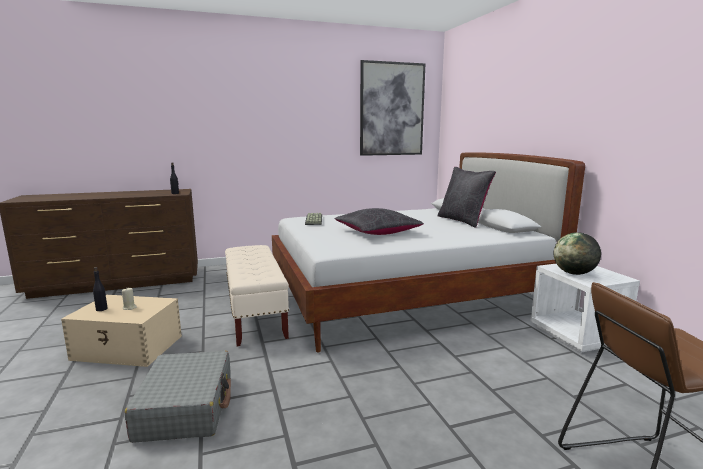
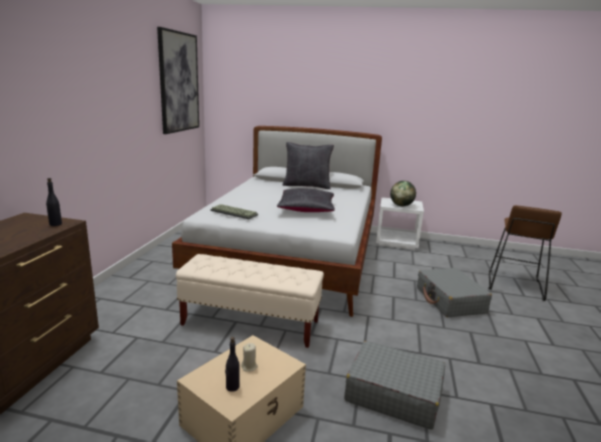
camera: 60 degrees left, 5 degrees up
none -> grey suitcase [417,268,492,317]

